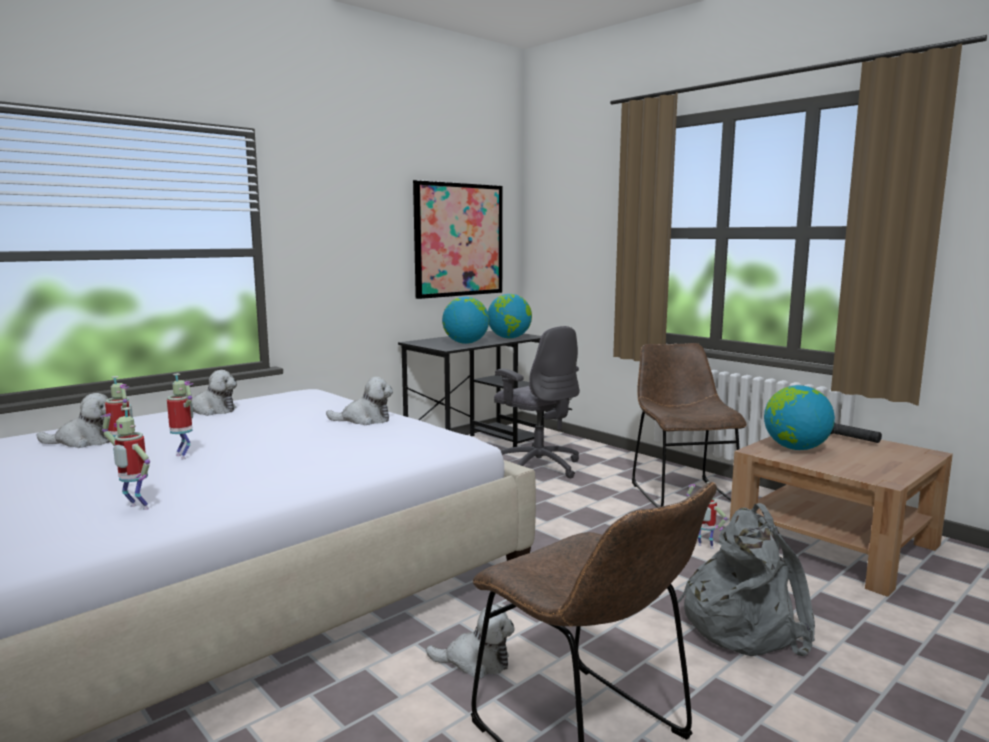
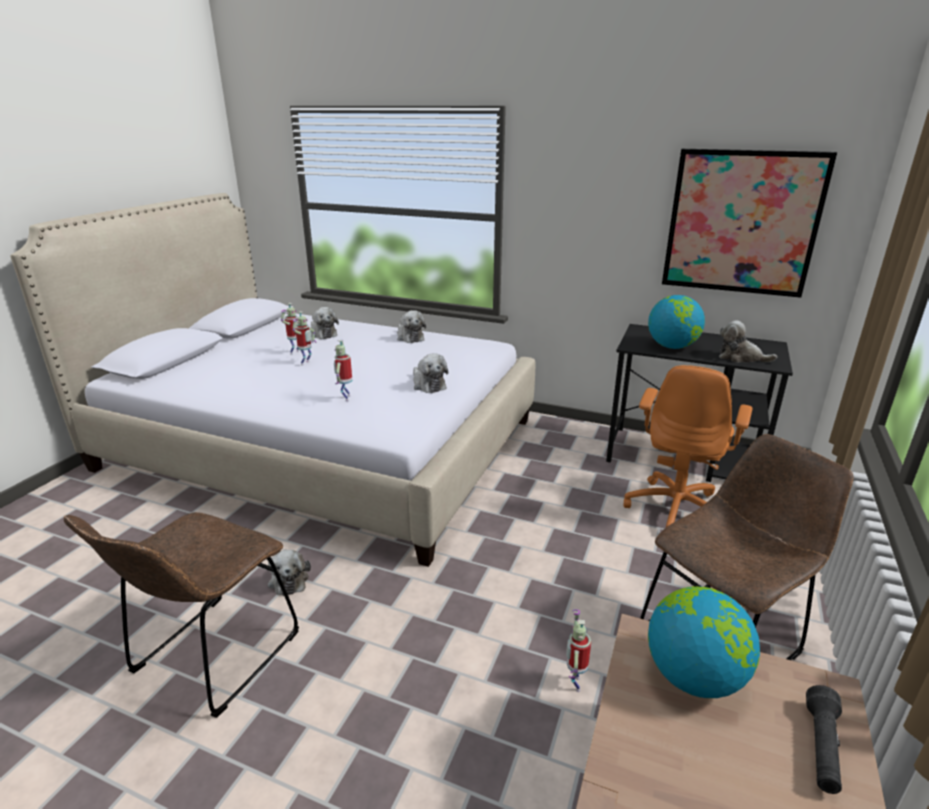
camera: 65 degrees right, 15 degrees up
toy robot [100,407,150,510] -> toy robot moved to [334,340,352,401]
globe [488,294,532,339] -> plush toy [719,320,777,363]
grey office chair [494,326,580,478] -> orange office chair [624,365,753,527]
grey backpack [677,503,815,656] -> none

